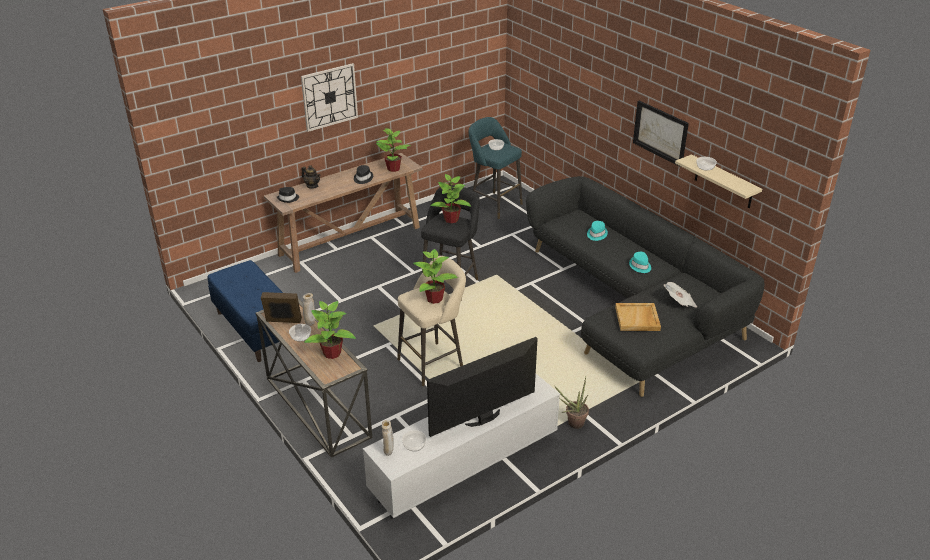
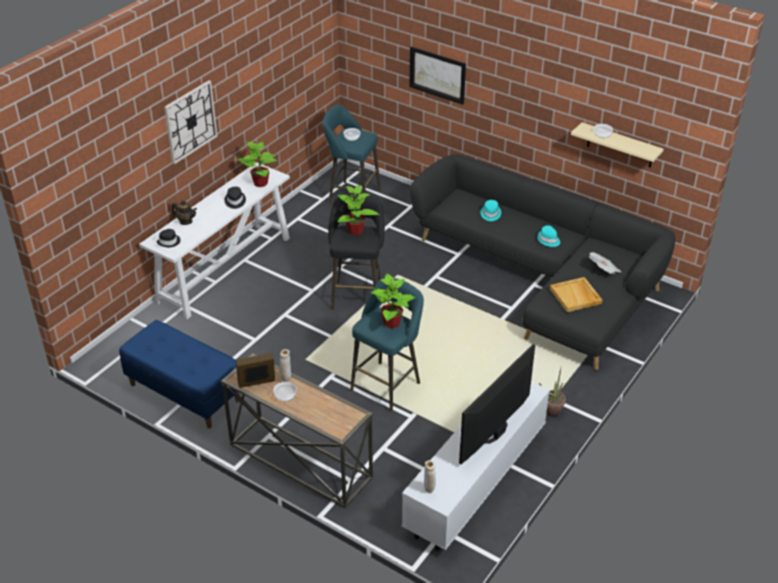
camera: 20 degrees left, 5 degrees up
brown console table [264,153,422,273] -> white console table [139,162,290,319]
potted plant [304,301,356,359] -> none
beige stool [397,256,466,386] -> turquoise stool [350,277,424,411]
bowl [402,430,426,451] -> none
picture [633,101,689,167] -> picture moved to [409,47,466,105]

